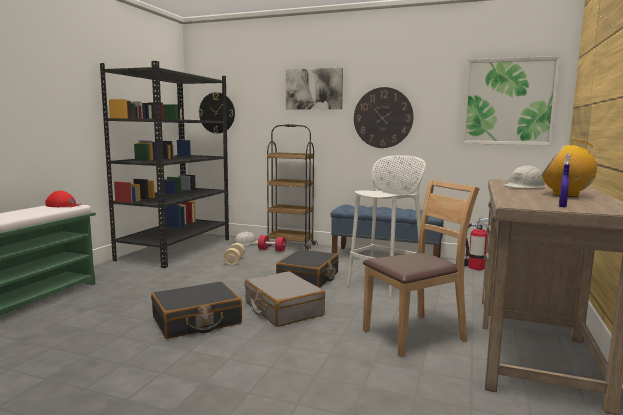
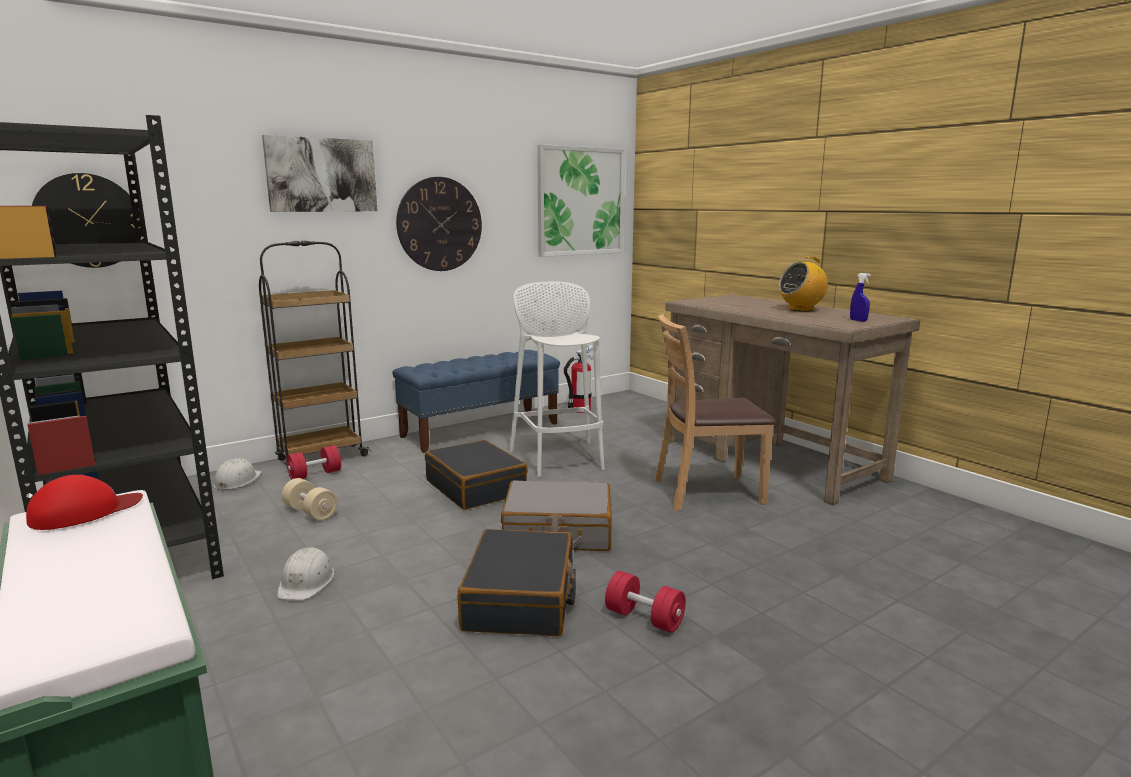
camera: 55 degrees left, 5 degrees up
brown chair [363,180,480,358] -> brown chair turned 105 degrees counterclockwise [655,314,776,511]
white hard hat [503,165,546,188] -> white hard hat moved to [277,547,334,600]
none -> red dumbbell [605,571,686,633]

